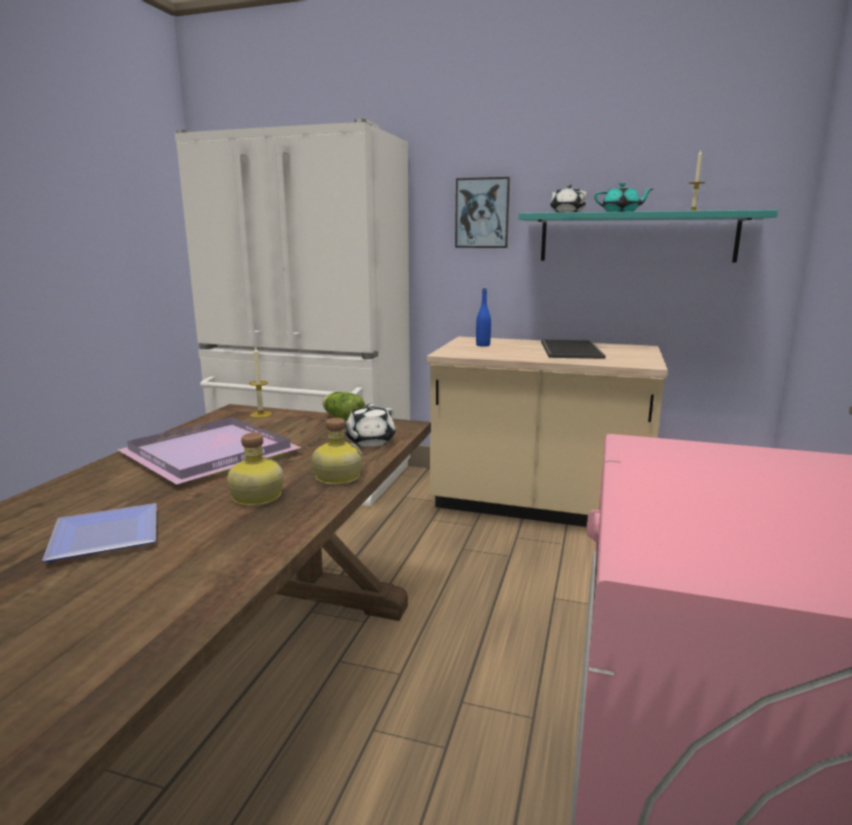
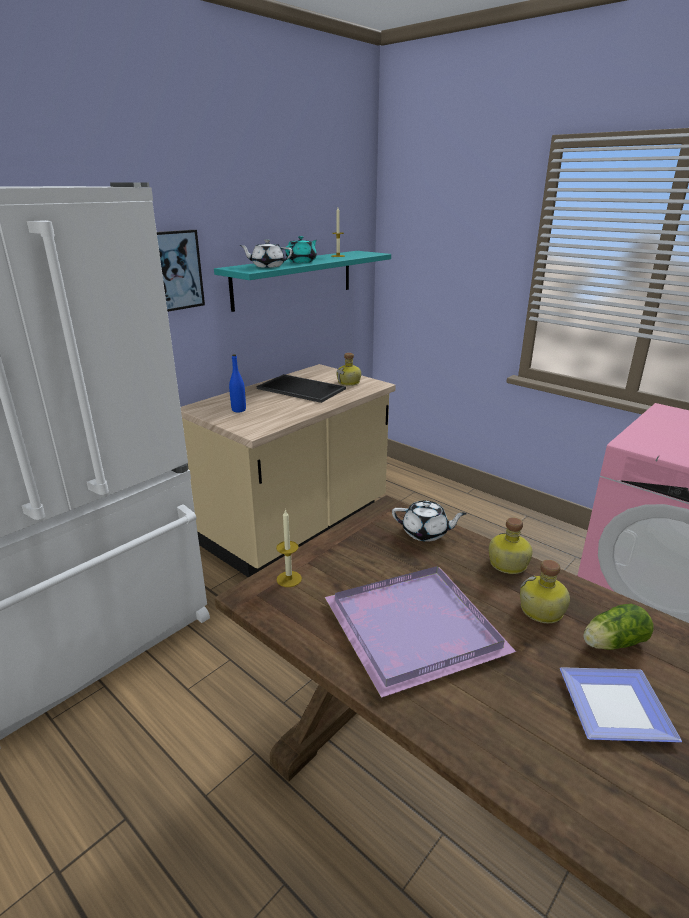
camera: 65 degrees left, 10 degrees up
lettuce [322,392,366,421] -> lettuce moved to [583,604,654,650]
white teapot [345,403,395,447] -> white teapot turned 45 degrees counterclockwise [392,501,467,542]
none -> bottle [337,353,361,386]

